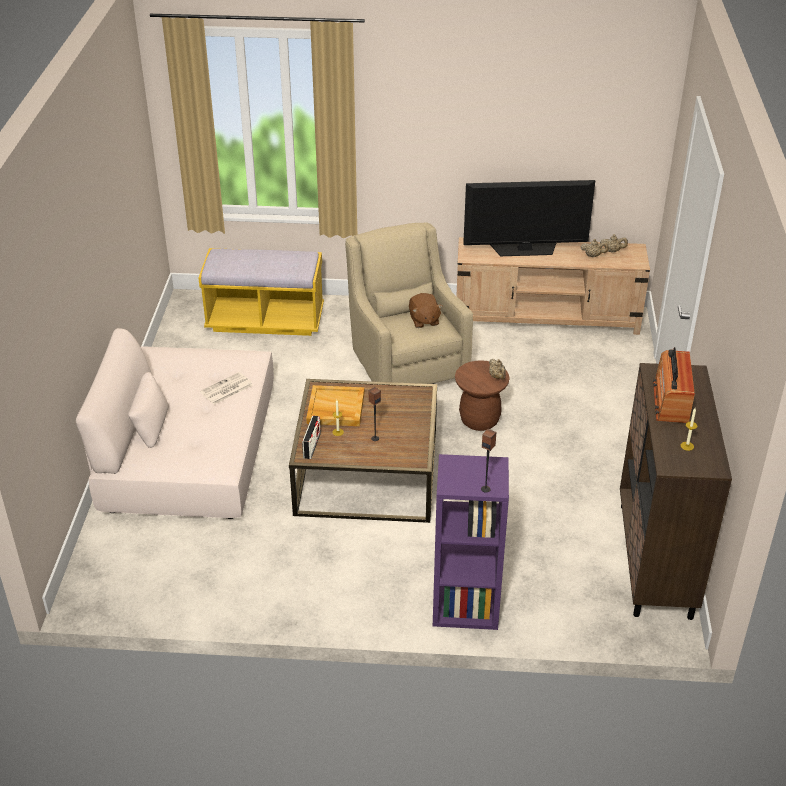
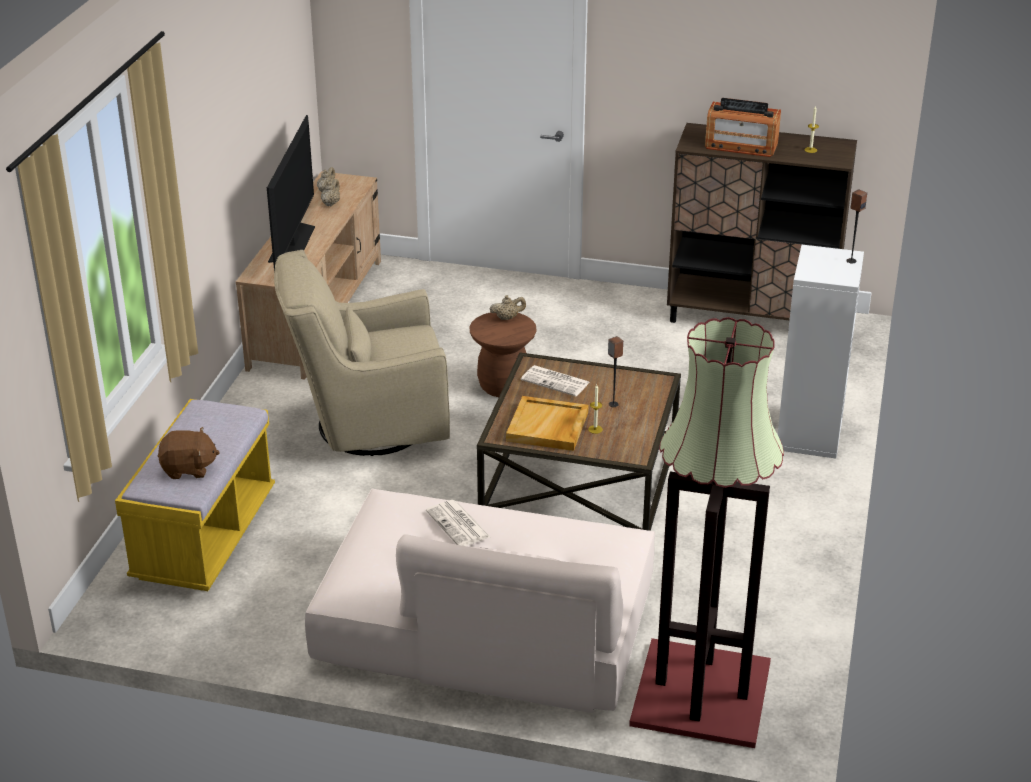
camera: 80 degrees left, 5 degrees down
radio [302,415,321,459] -> none
brown plush toy [409,293,443,328] -> brown plush toy moved to [158,427,220,479]
purple bookcase [433,454,509,630] -> white bookcase [777,245,864,459]
none -> newspaper [521,365,590,396]
none -> floor lamp [629,317,784,748]

